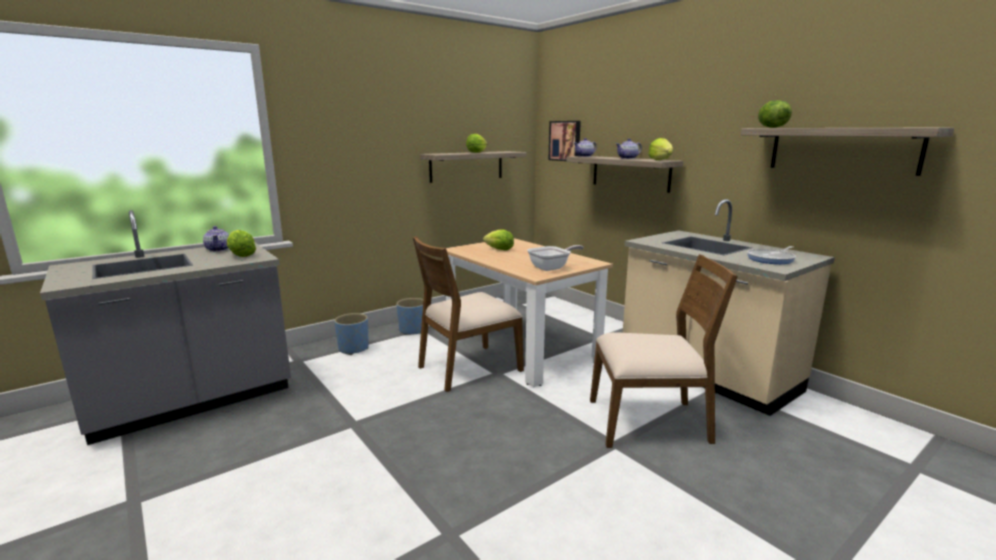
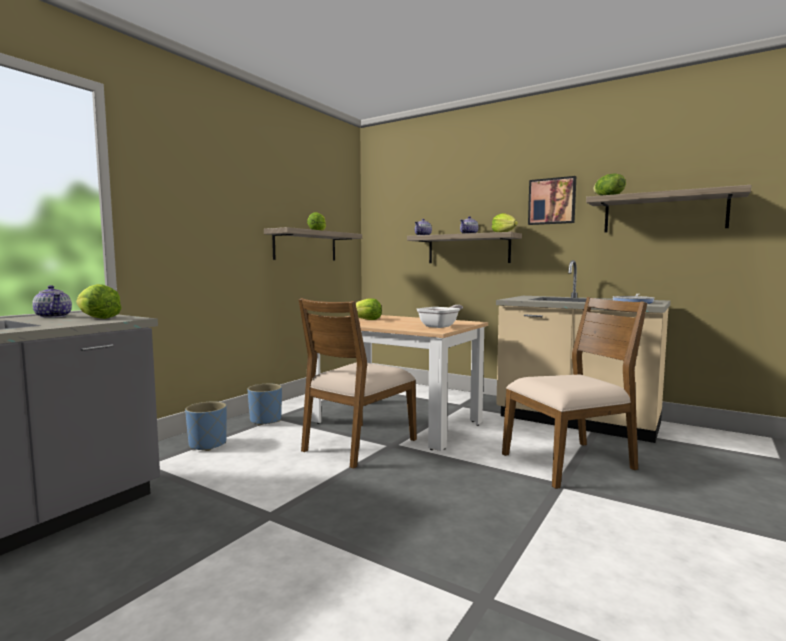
camera: 20 degrees left, 10 degrees down
picture [548,121,581,161] -> picture moved to [528,176,576,225]

